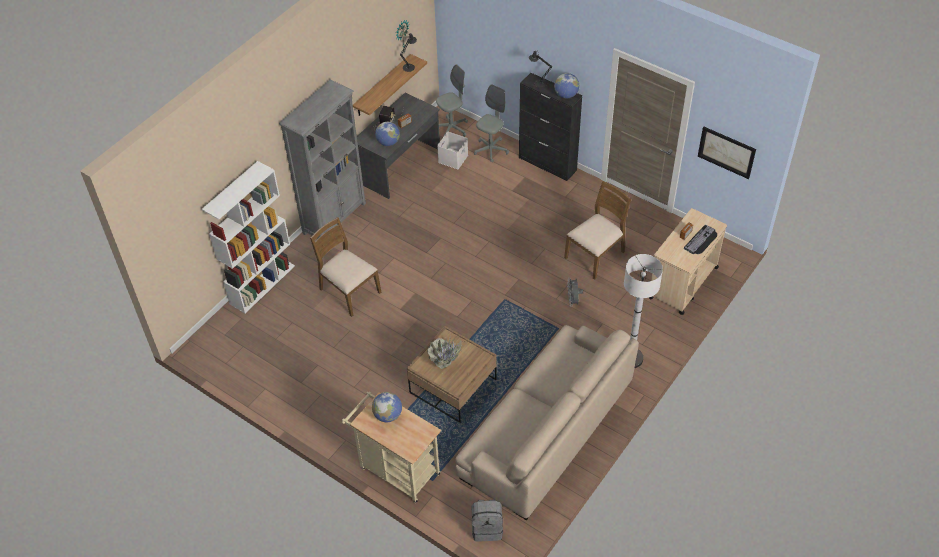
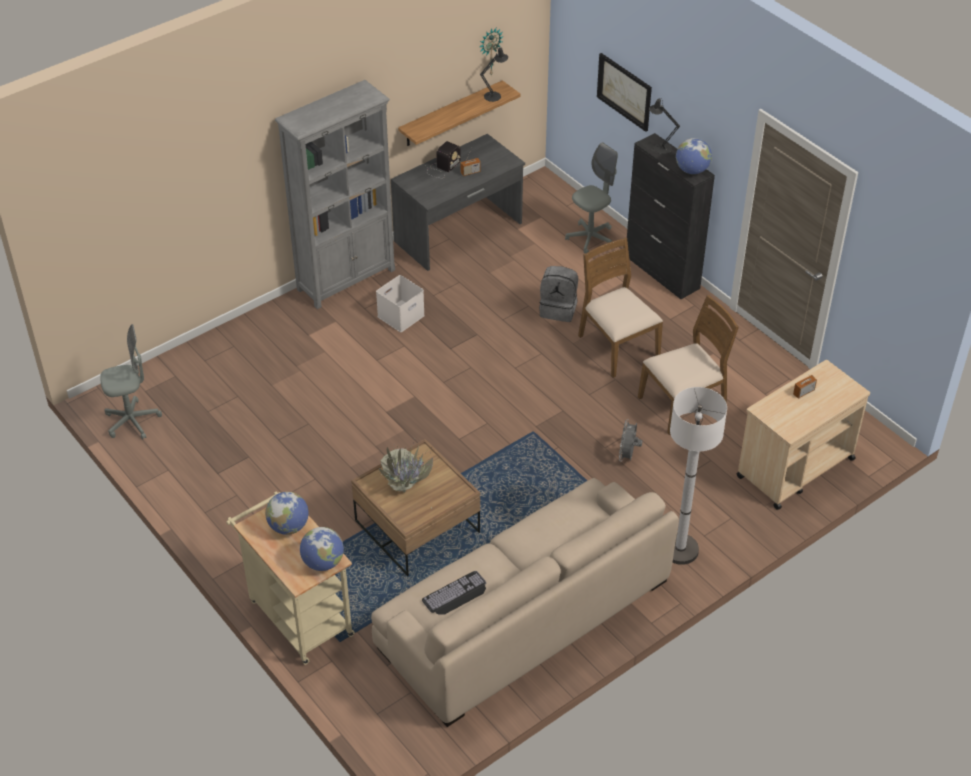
camera: 15 degrees right, 5 degrees down
white bookcase [202,161,295,313] -> none
brown chair [310,217,381,317] -> brown chair moved to [578,238,663,378]
globe [375,122,400,146] -> globe moved to [300,527,344,571]
grey office chair [436,64,468,137] -> grey office chair moved to [100,324,162,439]
white storage box [437,132,468,169] -> white storage box moved to [376,275,425,332]
grey backpack [472,500,503,542] -> grey backpack moved to [539,266,578,322]
keyboard [684,225,717,254] -> keyboard moved to [422,571,486,614]
picture [698,127,756,179] -> picture moved to [597,53,652,132]

